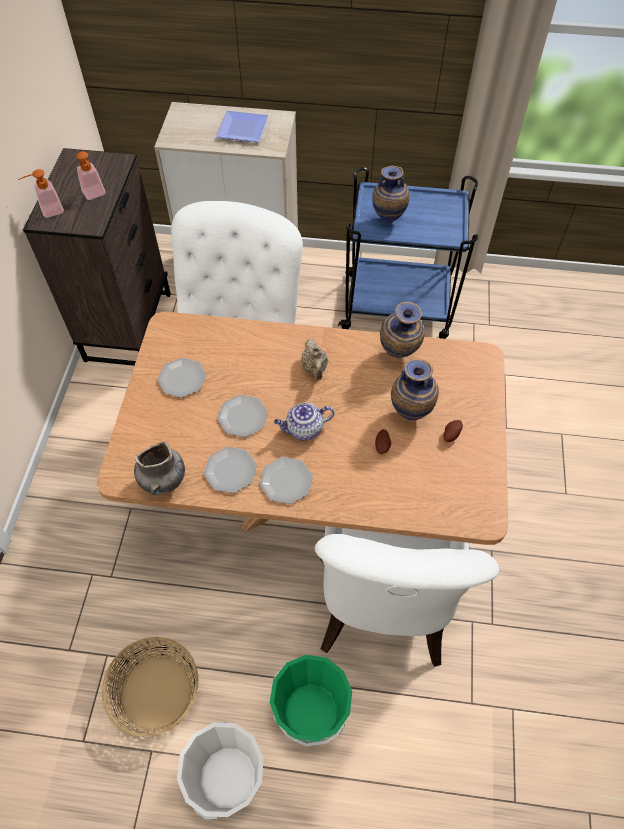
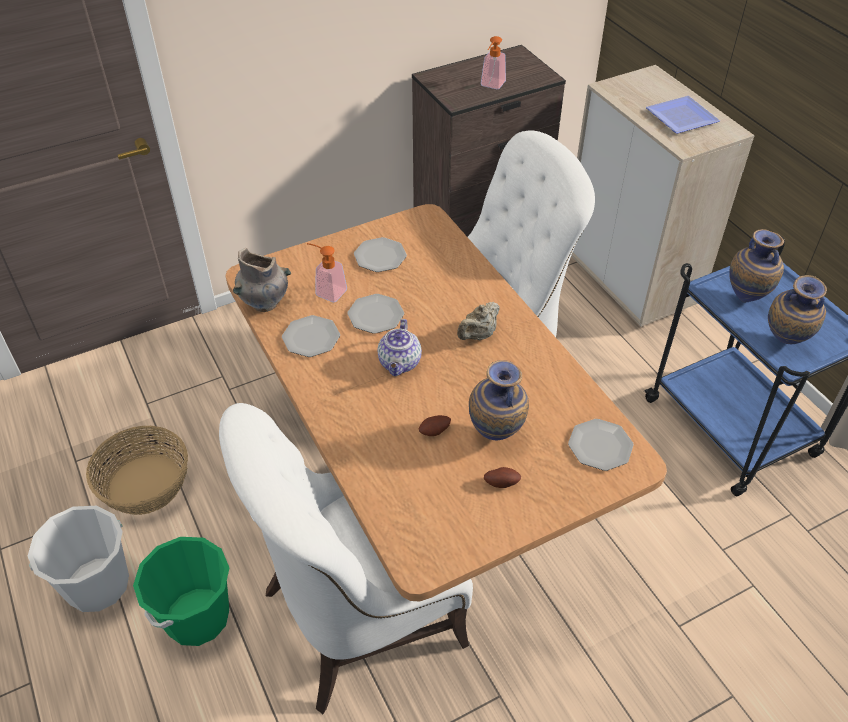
camera: 55 degrees right, 10 degrees down
soap dispenser [18,169,64,218] -> soap dispenser moved to [307,243,347,302]
plate [260,457,313,504] -> plate moved to [568,419,634,471]
teapot [274,403,335,441] -> teapot turned 120 degrees counterclockwise [377,319,422,376]
vase [380,302,424,358] -> vase moved to [768,275,827,344]

